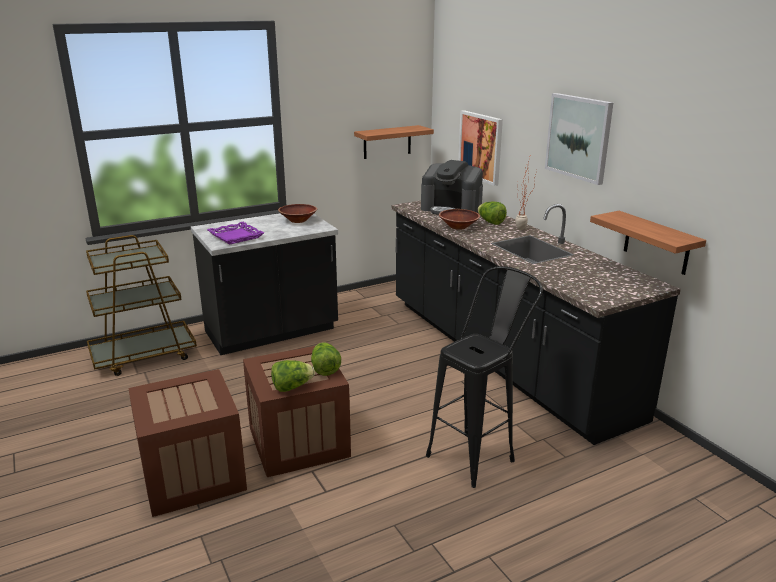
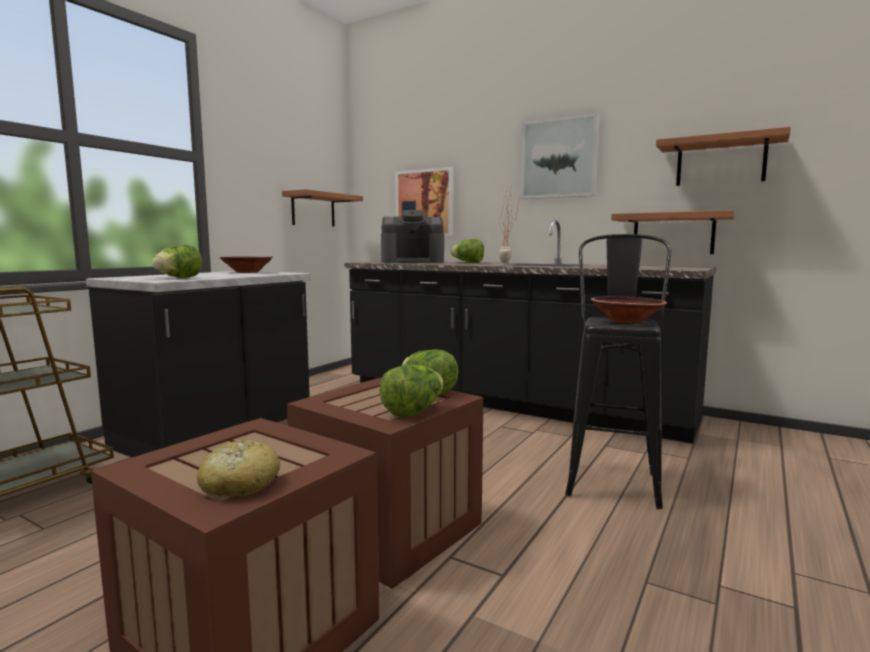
camera: 30 degrees left, 15 degrees down
purple tray [207,222,264,245] -> lettuce [152,245,202,278]
brown bowl [439,209,480,230] -> brown bowl moved to [591,296,667,324]
none -> bread [197,440,280,497]
none -> shelf [656,127,791,186]

